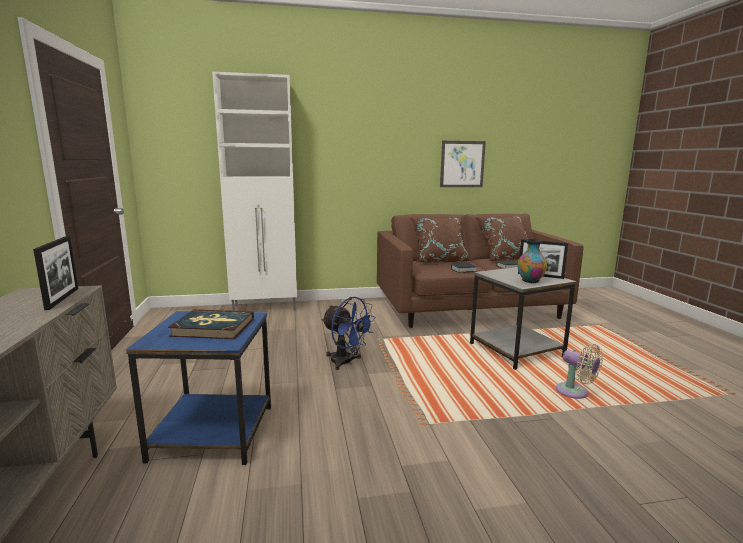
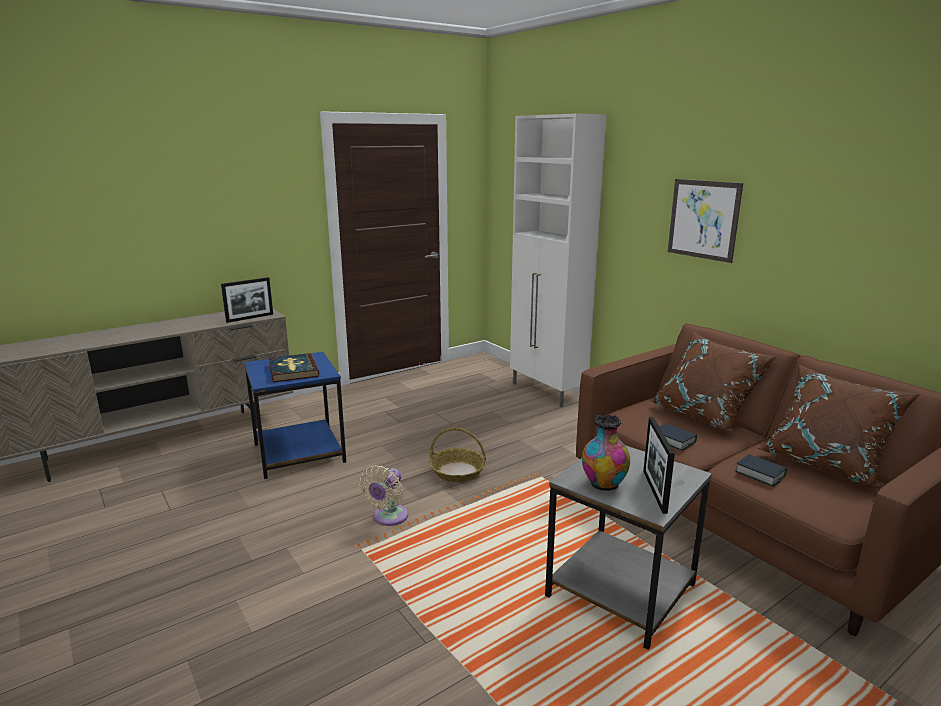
camera: 65 degrees right, 5 degrees up
blue fan [321,297,376,370] -> basket [429,428,486,482]
picture [440,141,486,187] -> picture moved to [668,179,743,263]
beige fan [556,343,603,399] -> beige fan moved to [359,465,408,526]

